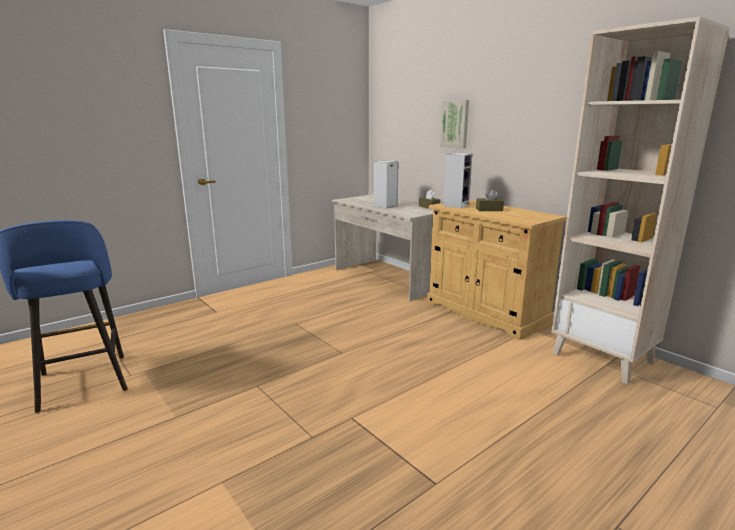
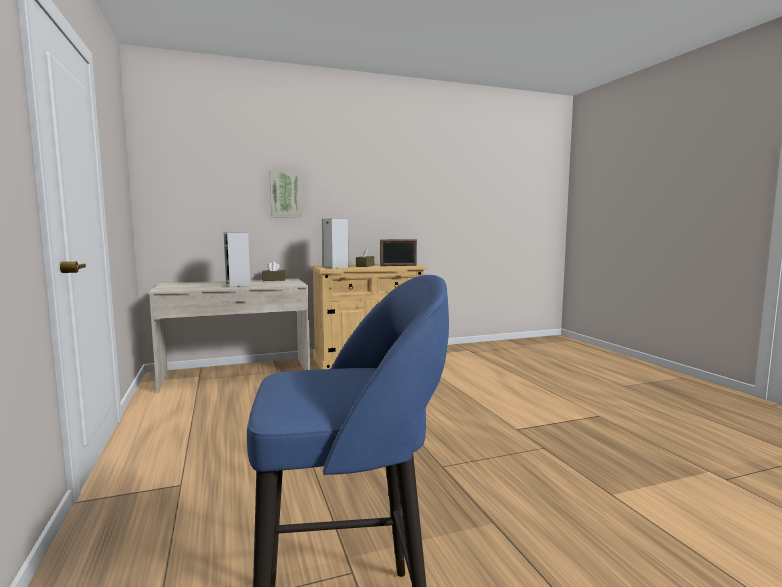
camera: 70 degrees left, 10 degrees down
beige bookcase [551,16,730,384] -> none
none -> picture frame [380,239,417,266]

